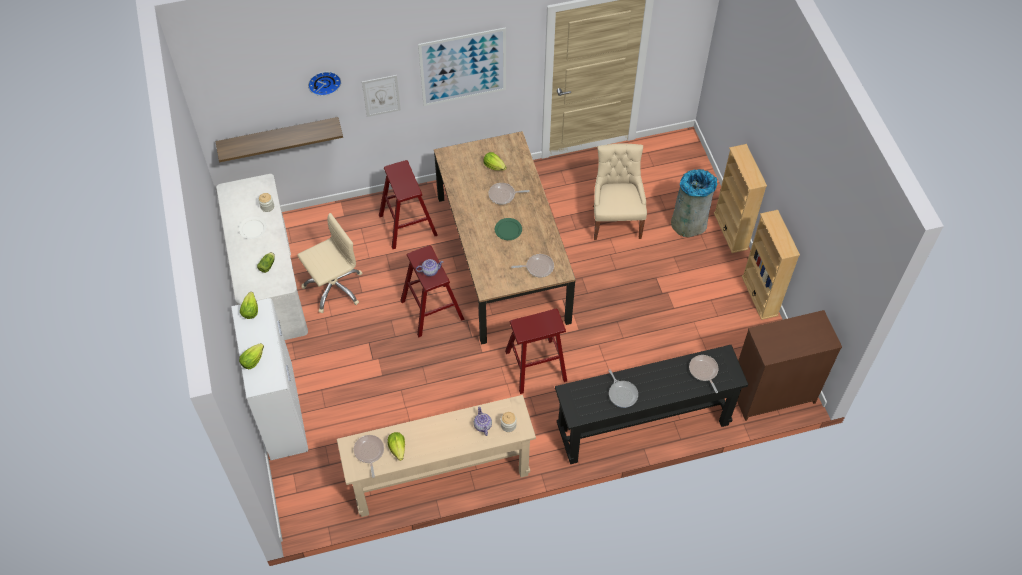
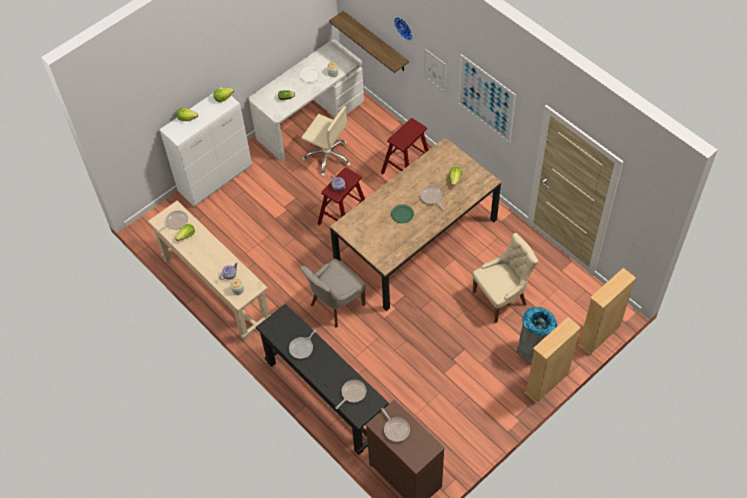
camera: 65 degrees right, 0 degrees up
red stool [505,309,567,394] -> grey chair [300,259,366,327]
frying pan [511,254,554,277] -> frying pan moved to [381,408,410,442]
beige bookcase [742,210,800,320] -> beige bookcase moved to [578,268,636,355]

